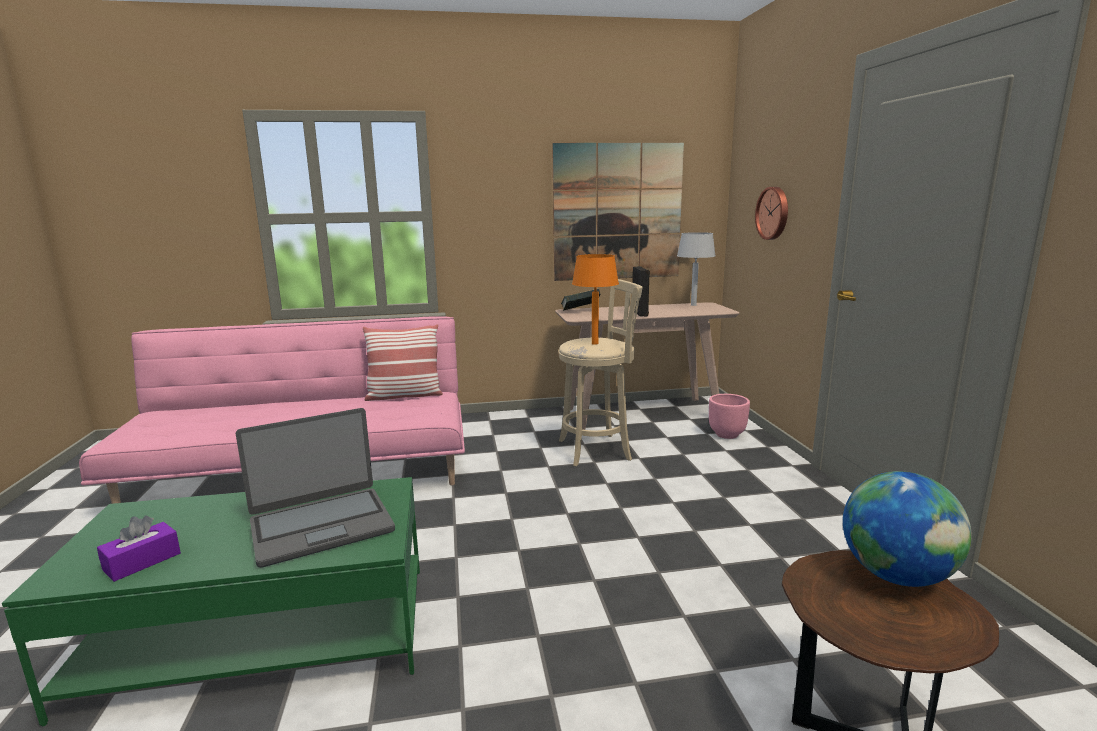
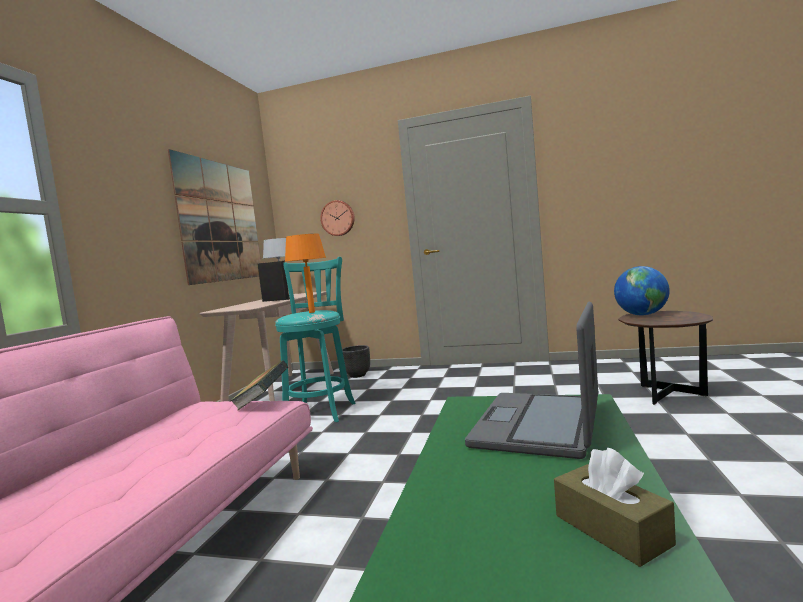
camera: 65 degrees left, 10 degrees down
purple tissue box [97,516,181,582] -> brown tissue box [554,448,676,567]
laptop [236,408,395,568] -> laptop turned 150 degrees counterclockwise [465,302,598,459]
pillow [363,324,443,401] -> none
beige stool [558,279,643,466] -> turquoise stool [275,257,356,422]
book [561,289,601,311] -> book moved to [231,360,288,410]
pink planter [709,394,750,439] -> black planter [342,345,370,378]

